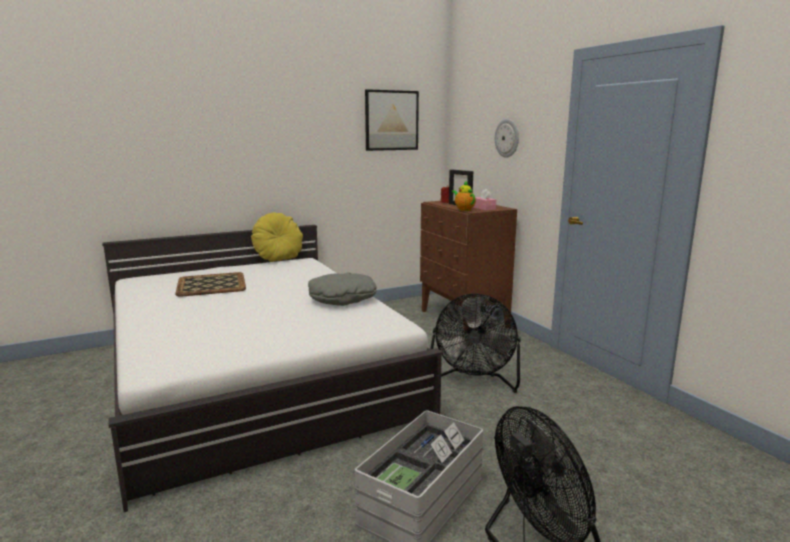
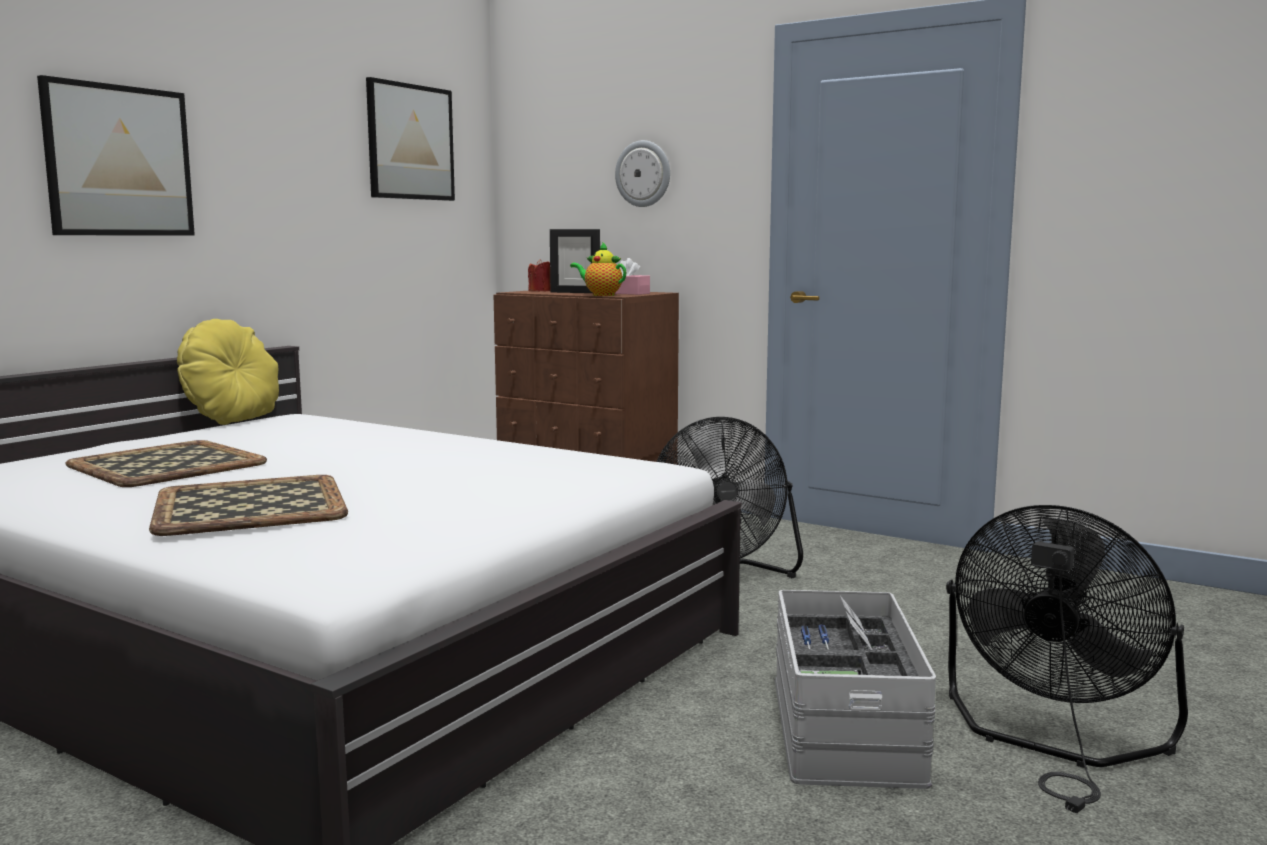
camera: 30 degrees left, 5 degrees down
grey pillow [308,272,377,306] -> none
none -> picture [37,75,195,236]
none -> tray [149,475,348,536]

